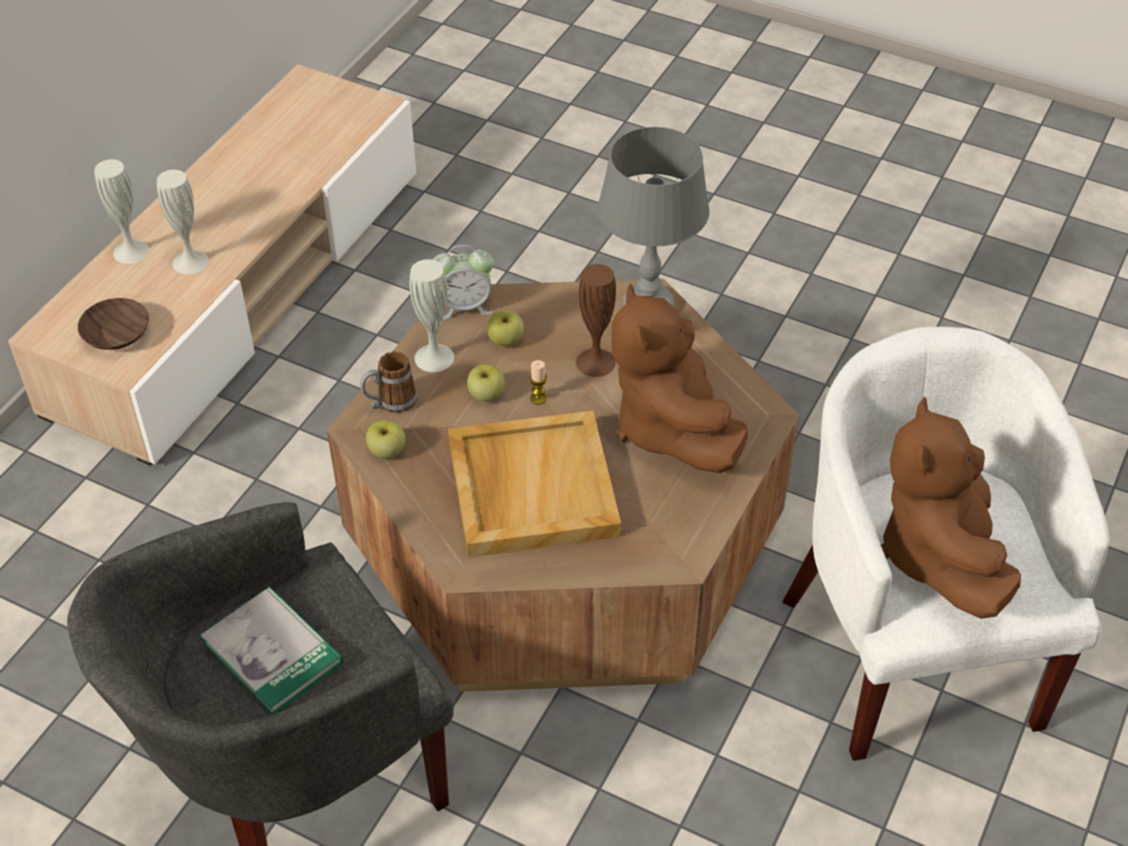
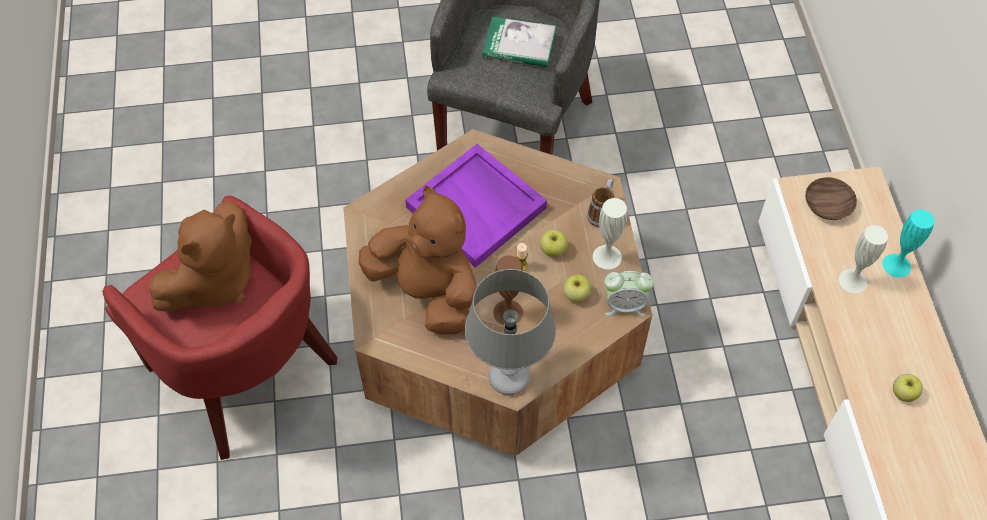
camera: 145 degrees right, 10 degrees up
white vase [95,159,149,264] -> turquoise vase [883,209,934,278]
apple [366,420,405,459] -> apple moved to [893,374,923,402]
alarm clock [433,245,494,319] -> alarm clock turned 135 degrees counterclockwise [604,271,654,316]
beige tray [448,410,621,558] -> purple tray [405,144,547,268]
white armchair [782,327,1110,761] -> red armchair [103,196,337,460]
brown plush toy [881,397,1021,619] -> brown plush toy turned 75 degrees clockwise [149,201,252,312]

